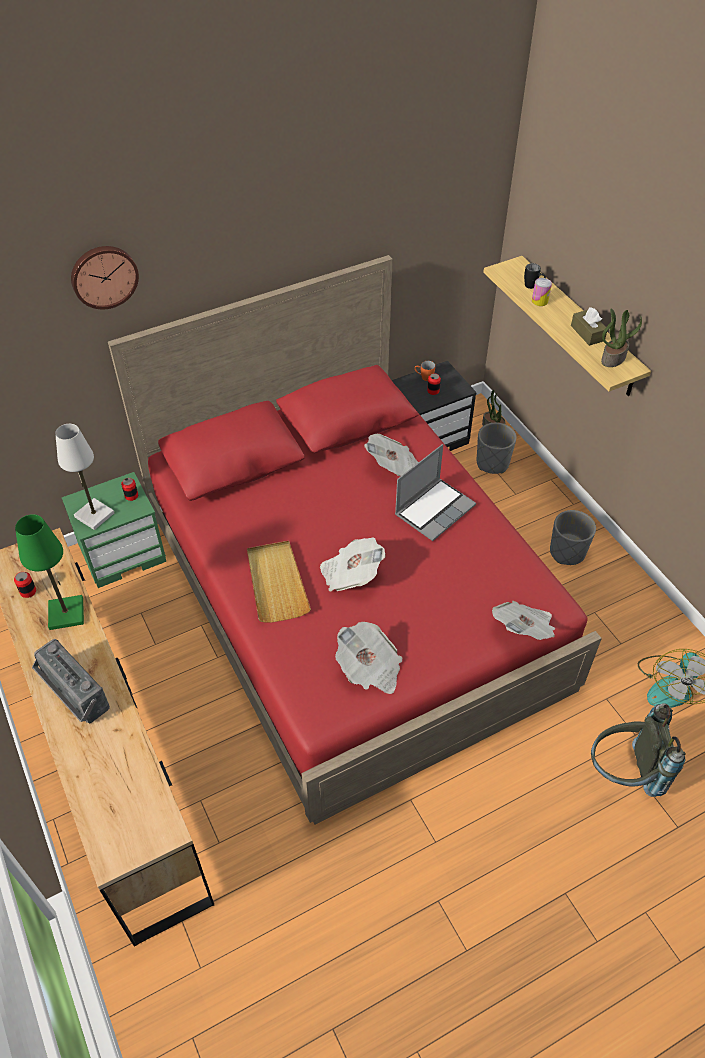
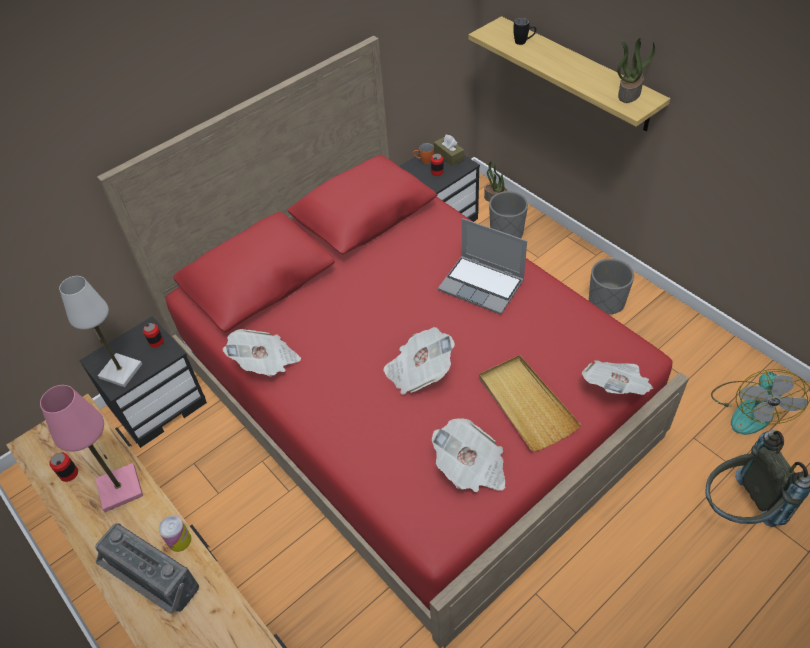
camera: 10 degrees left, 0 degrees up
green table lamp [15,514,84,630] -> pink table lamp [40,385,143,512]
green nightstand [62,472,166,588] -> black nightstand [79,316,207,448]
wall clock [71,246,139,309] -> none
beige tray [247,541,311,623] -> beige tray moved to [479,355,581,451]
newspaper [364,434,419,476] -> newspaper moved to [223,329,301,376]
laptop [395,444,476,541] -> laptop turned 90 degrees clockwise [438,218,527,315]
can [532,278,552,306] -> can moved to [158,515,191,552]
brown tissue box [571,307,607,346] -> brown tissue box moved to [434,135,464,166]

